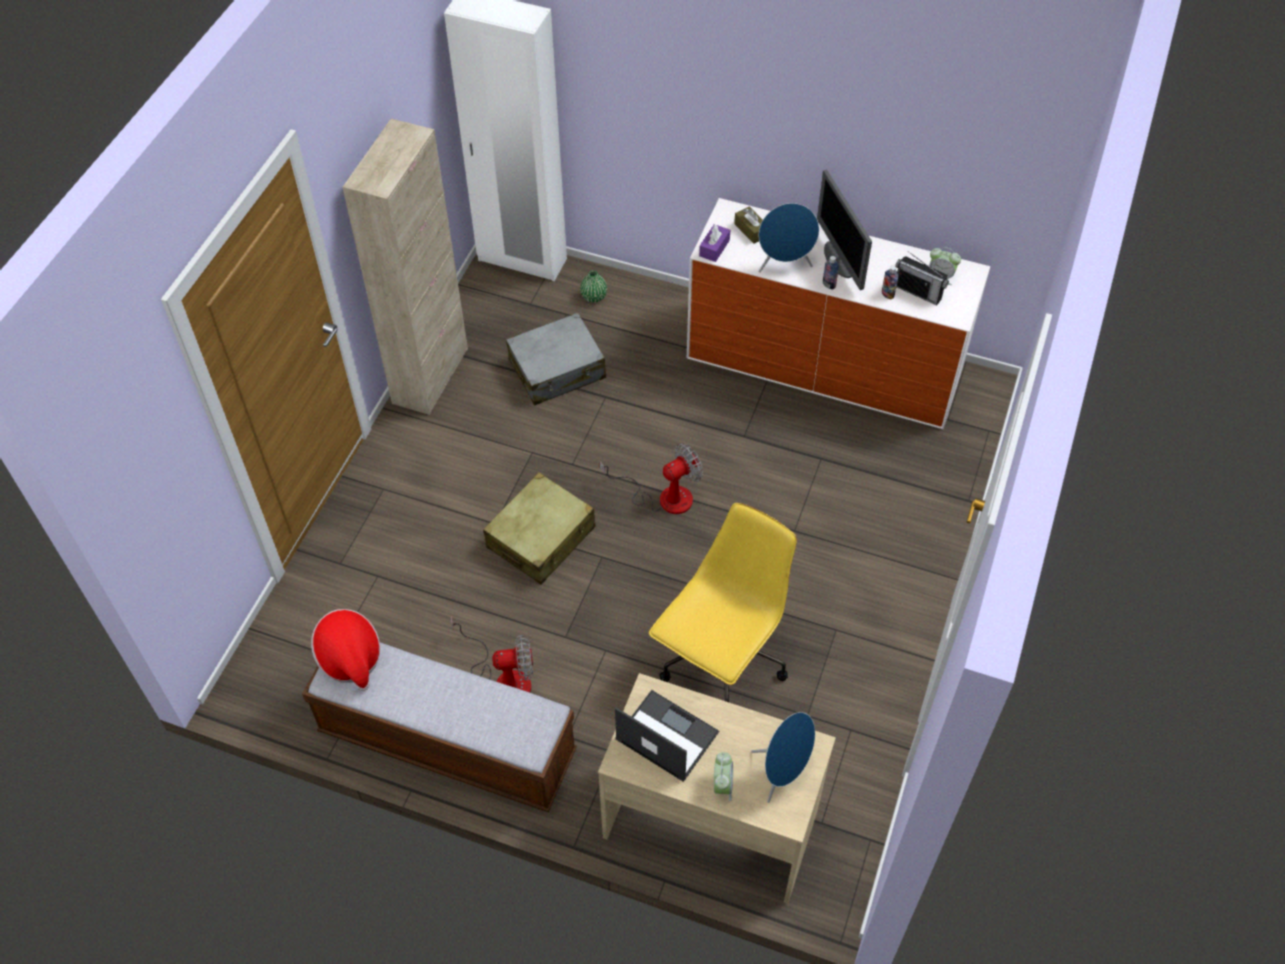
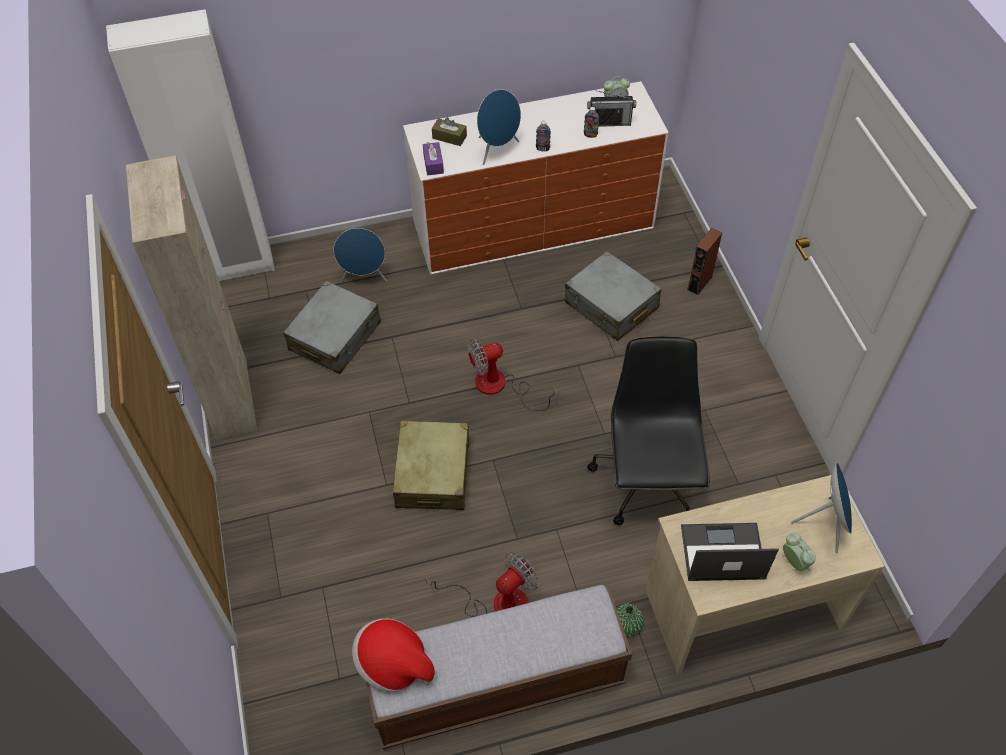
camera: 35 degrees left, 0 degrees up
green vase [580,270,607,303] -> green vase moved to [616,603,644,637]
fan [599,443,703,514] -> fan turned 135 degrees counterclockwise [467,339,557,411]
yellow office chair [649,503,797,702] -> black office chair [587,336,710,525]
monitor [817,170,872,290] -> none
none -> blue speaker [334,228,387,281]
none -> grey suitcase [565,251,661,341]
none -> brown speaker [687,228,722,296]

